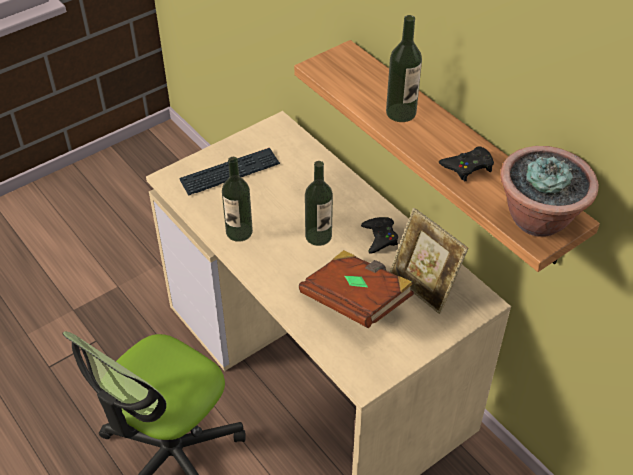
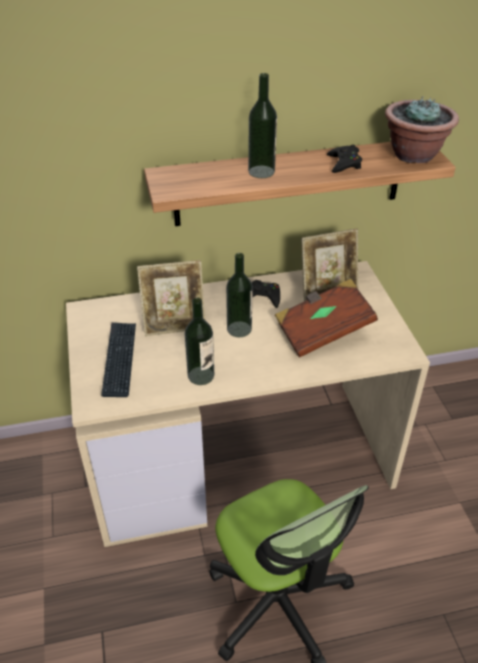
camera: 65 degrees left, 5 degrees down
none -> picture frame [137,260,205,336]

